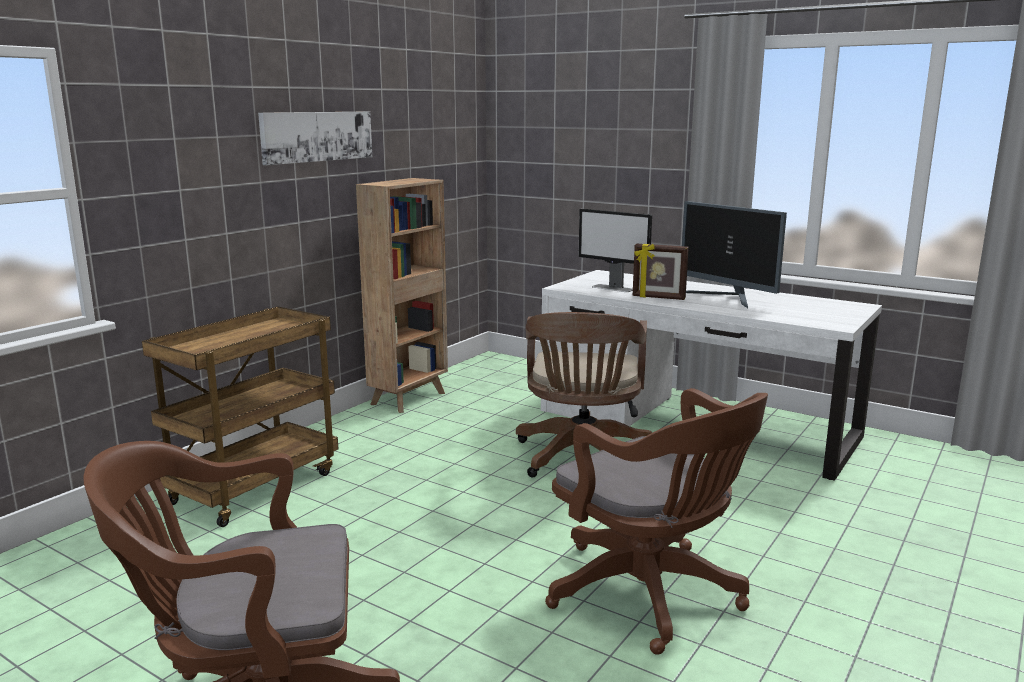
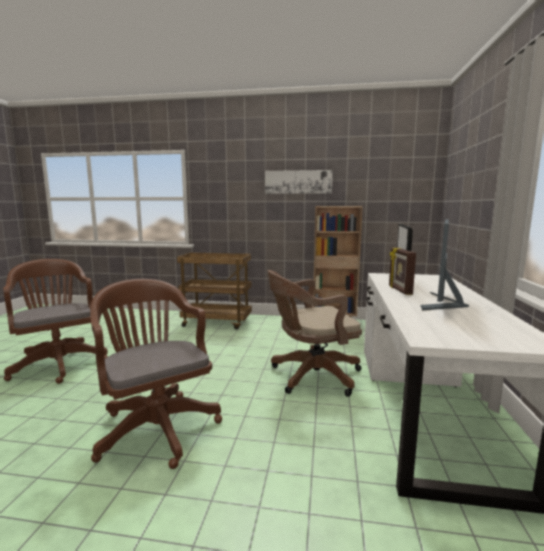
camera: 65 degrees right, 5 degrees down
brown office chair [545,388,768,655] -> brown office chair turned 120 degrees clockwise [90,279,222,469]

